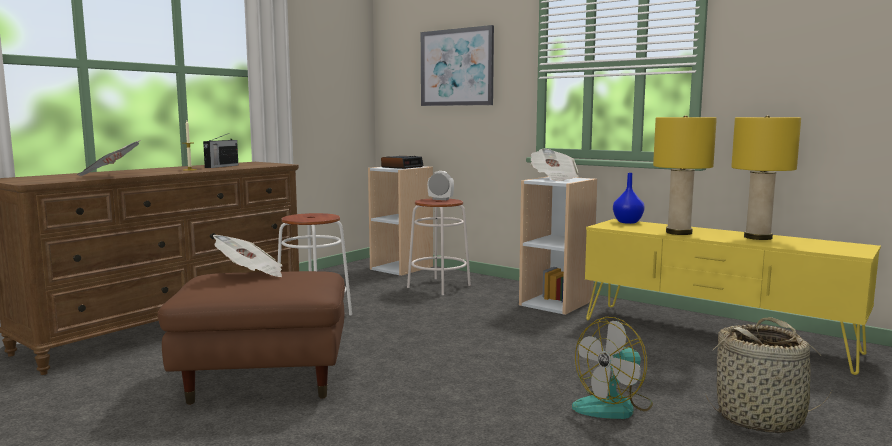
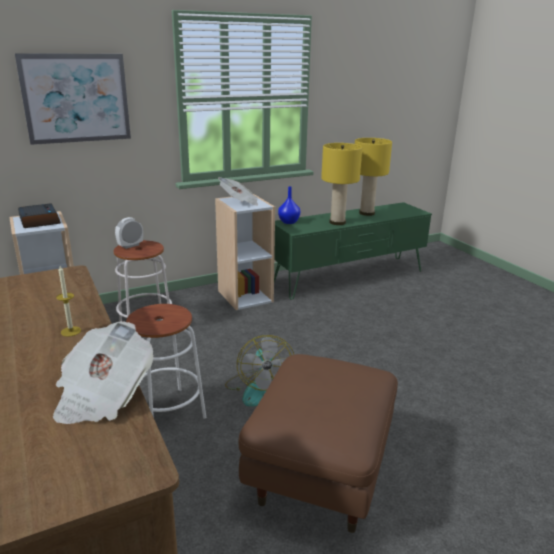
camera: 65 degrees left, 15 degrees up
radio [203,133,238,168] -> none
newspaper [213,235,282,277] -> none
fan [572,317,653,419] -> fan moved to [225,335,294,407]
yellow tv stand [585,219,881,375] -> green tv stand [274,202,432,300]
basket [705,317,832,433] -> none

